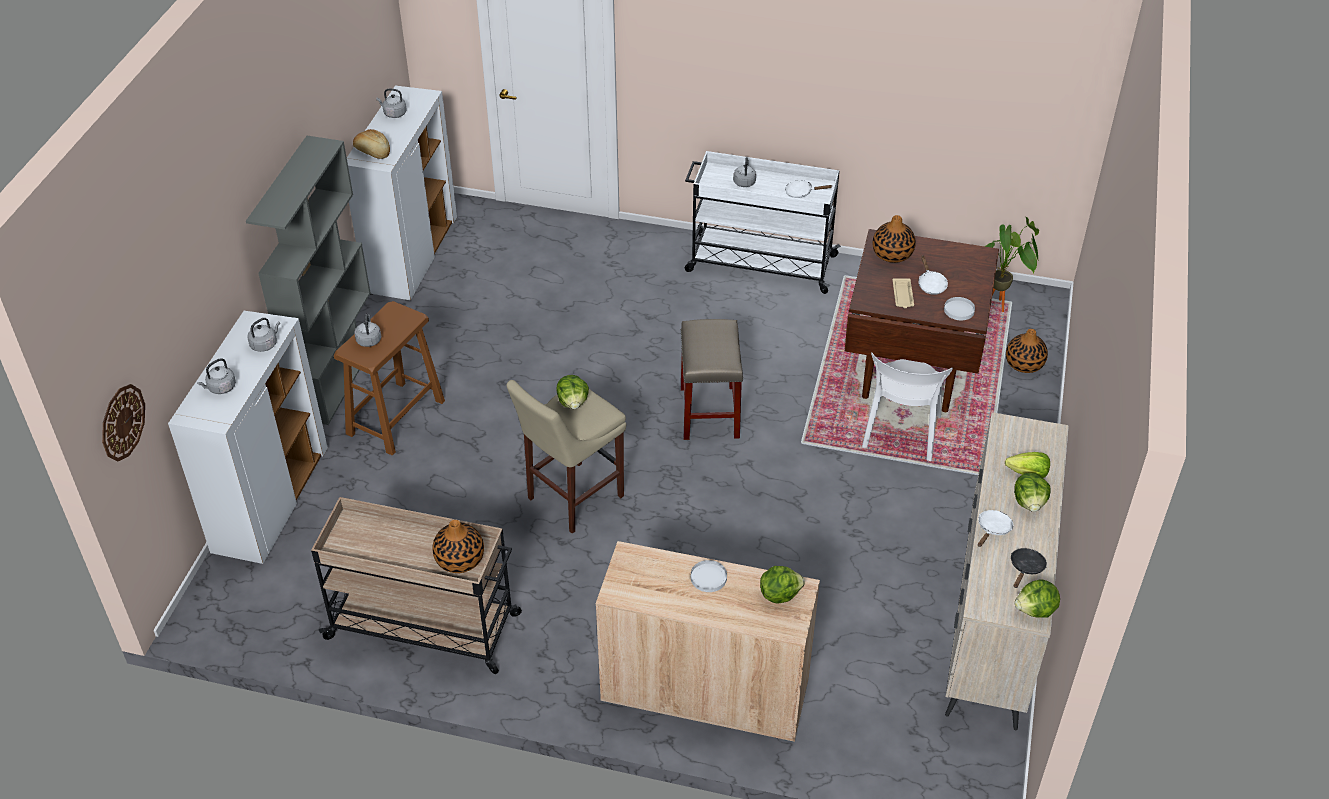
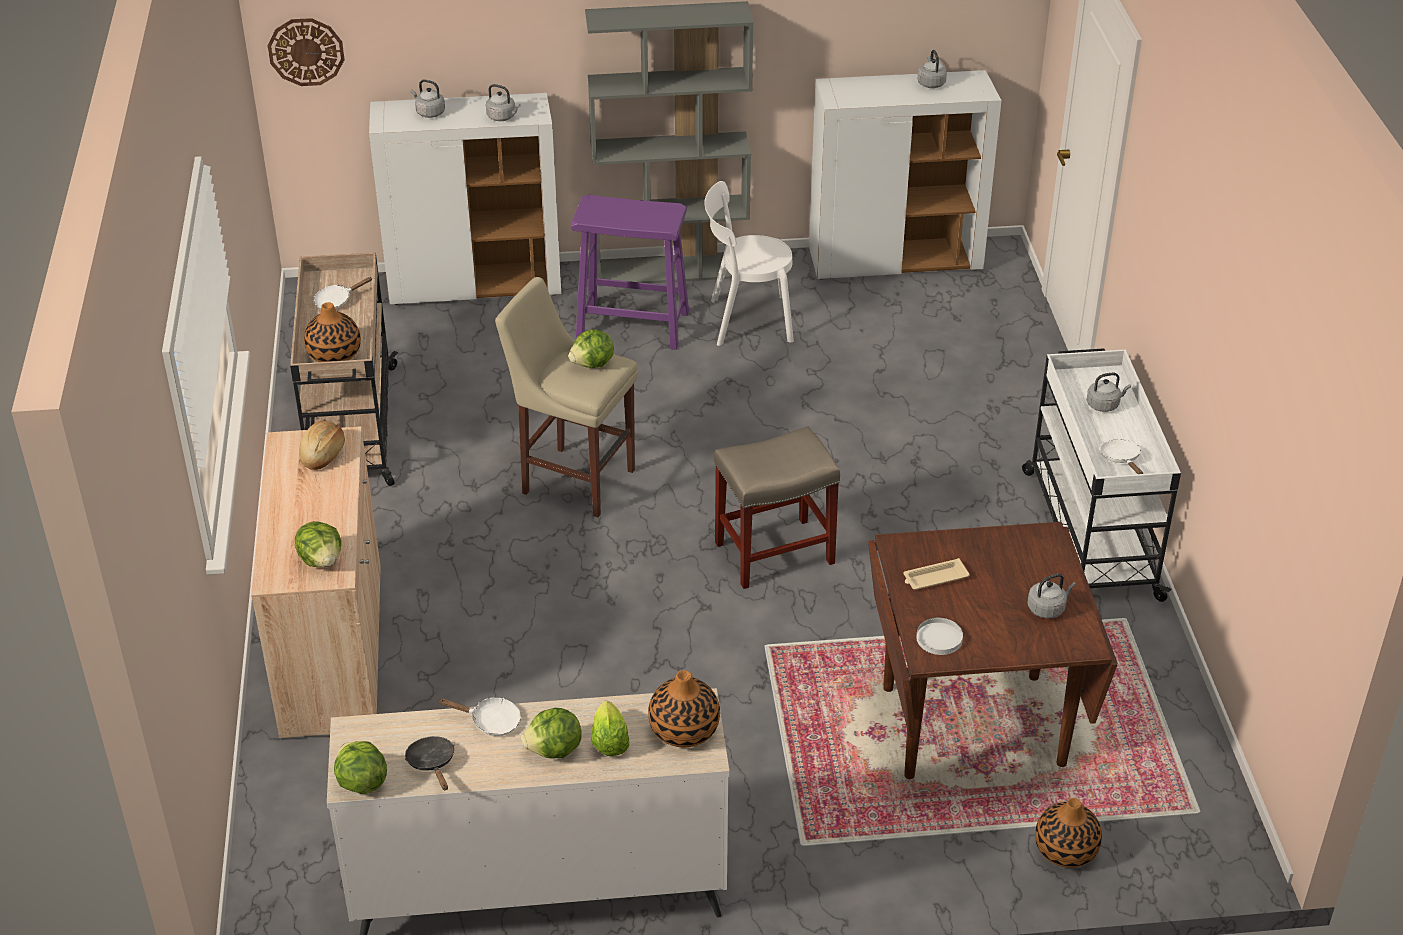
camera: 70 degrees right, 5 degrees down
brown stool [334,301,445,455] -> purple stool [571,195,689,350]
bread [353,129,390,159] -> bread moved to [299,421,345,470]
grey kettle [354,313,381,347] -> grey kettle moved to [1027,573,1076,618]
white plate [691,560,727,592] -> none
white chair [862,352,953,461] -> white chair moved to [704,181,794,346]
vase [873,215,916,263] -> vase moved to [648,670,720,747]
white frying pan [918,255,948,295] -> white frying pan moved to [314,277,373,309]
potted plant [985,217,1039,312] -> none
black frying pan [1011,548,1047,588] -> black frying pan turned 120 degrees counterclockwise [405,736,454,790]

